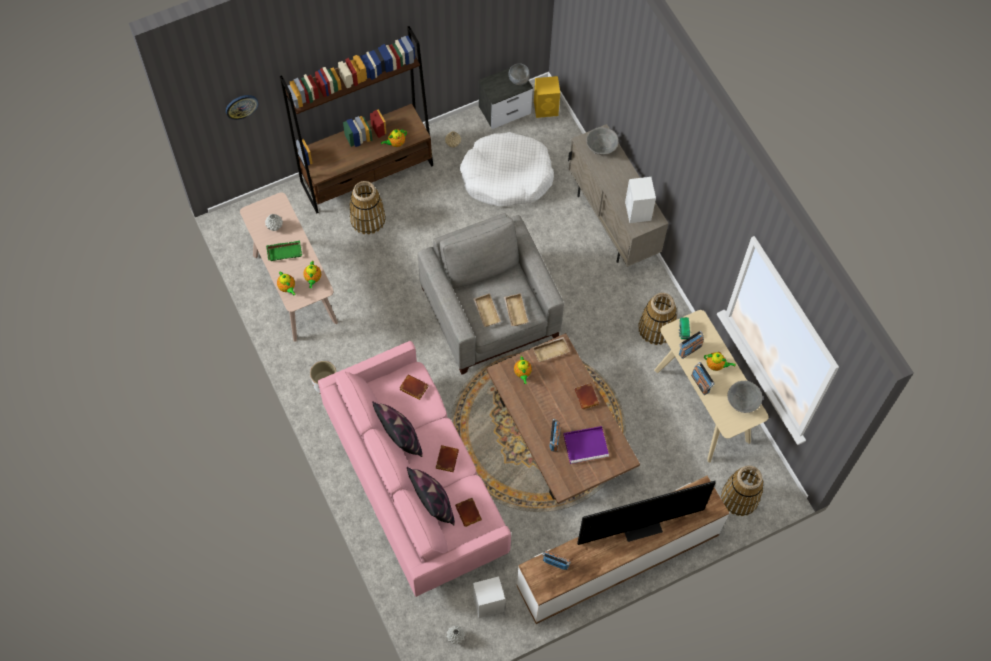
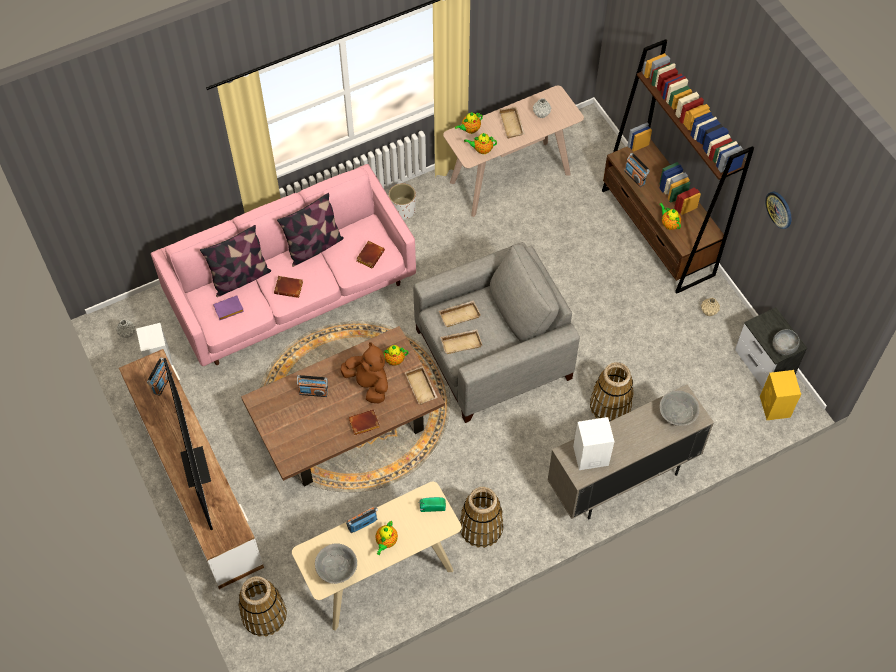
camera: 90 degrees right, 5 degrees down
wall clock [226,95,259,120] -> wall clock moved to [765,192,792,229]
green tray [266,240,302,261] -> beige tray [499,107,525,139]
basket [349,181,386,235] -> basket moved to [590,362,633,422]
brown book [455,498,482,527] -> purple book [213,295,244,320]
white dog bed [460,132,554,206] -> none
purple tray [563,426,609,464] -> none
radio [679,331,704,359] -> radio moved to [624,153,650,187]
none -> brown plush toy [341,342,388,403]

